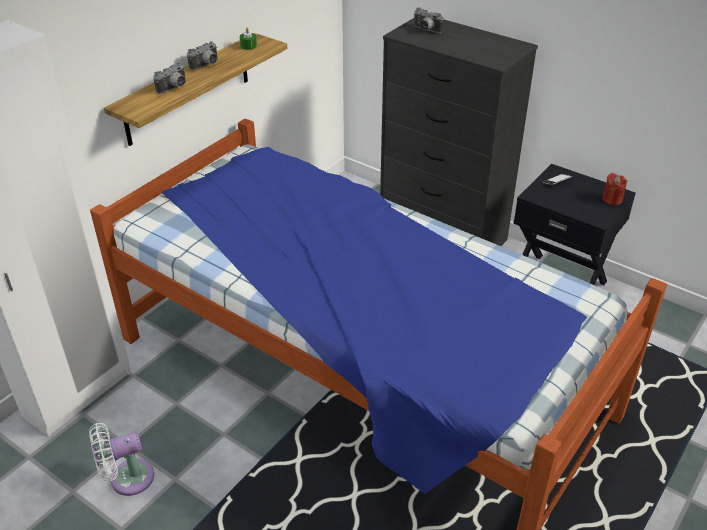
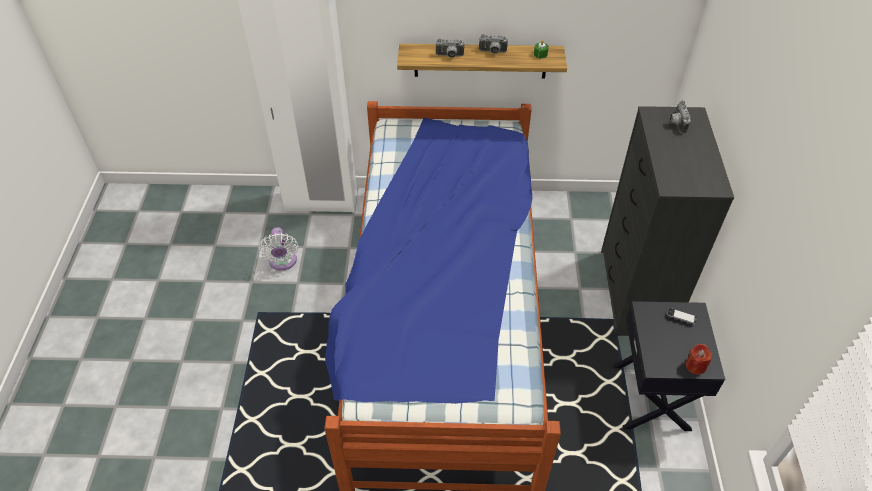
camera: 55 degrees right, 10 degrees up
white fan [89,423,154,496] -> white fan turned 135 degrees counterclockwise [258,227,299,271]

